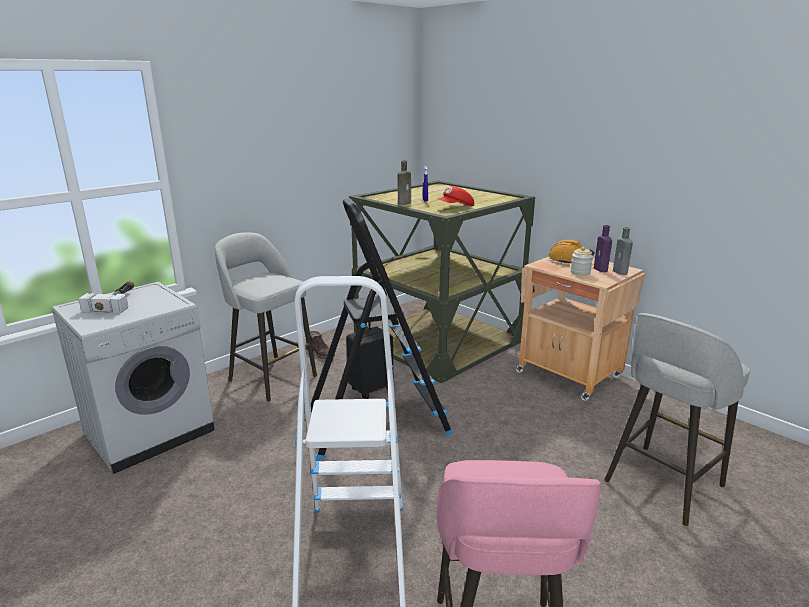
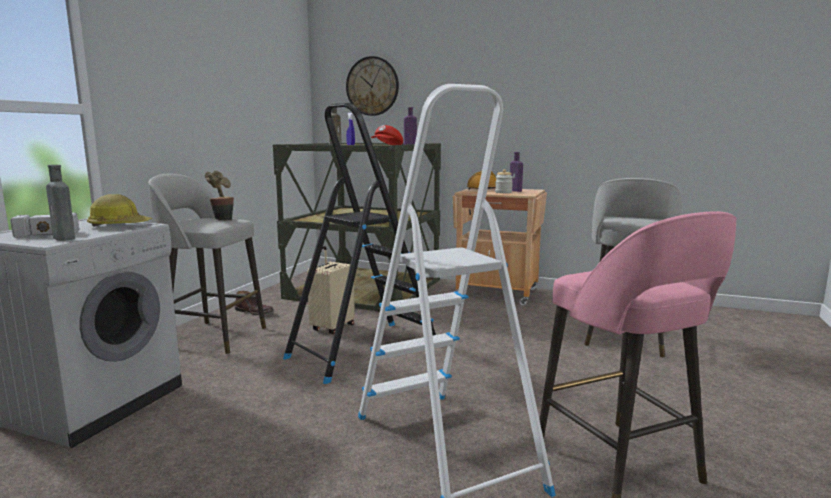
camera: 25 degrees left, 10 degrees down
black suitcase [346,322,393,399] -> beige suitcase [307,246,355,335]
grey bottle [613,227,633,275] -> grey bottle moved to [46,165,75,241]
none -> hard hat [87,194,152,227]
none -> potted plant [205,171,234,221]
none -> wall clock [346,56,399,116]
none -> purple bottle [404,107,417,145]

